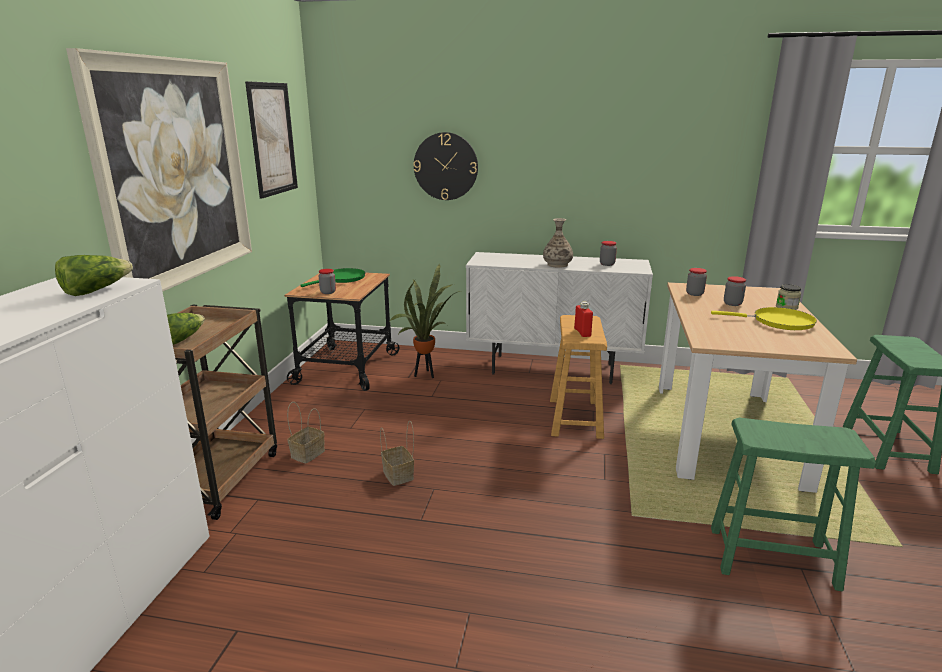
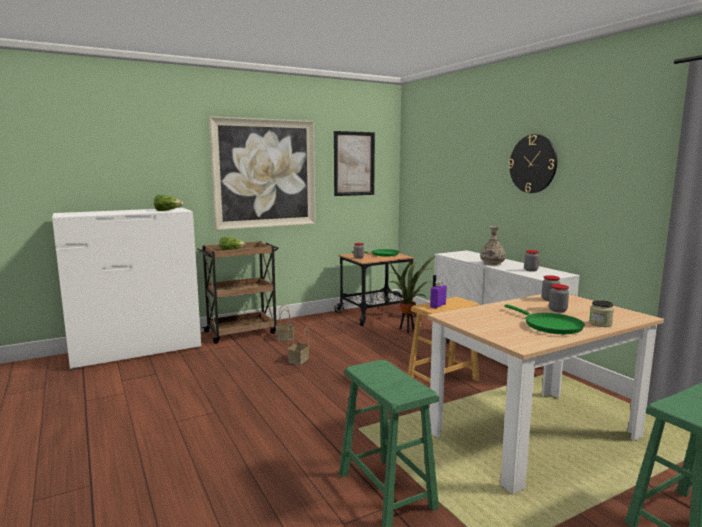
camera: 50 degrees right, 10 degrees down
wall clock [414,132,478,200] -> wall clock moved to [508,134,557,193]
red bottle [574,301,593,337] -> purple bottle [430,281,447,308]
yellow frying pan [711,307,817,330] -> green frying pan [504,304,585,334]

